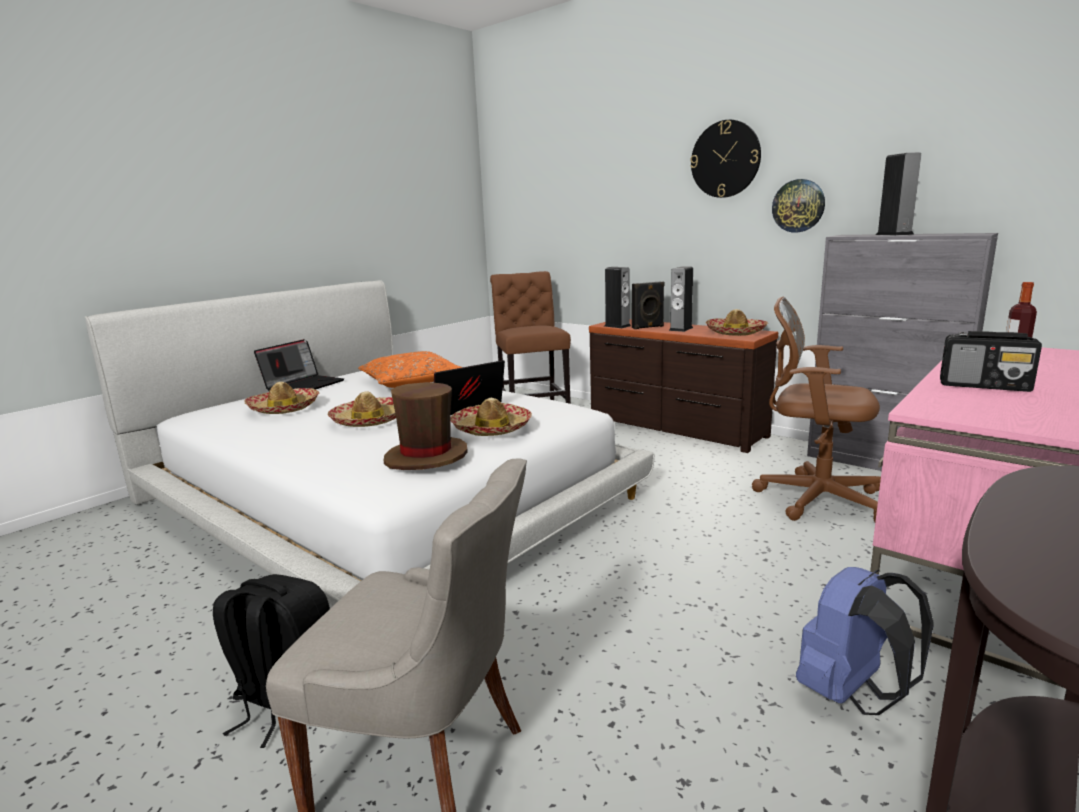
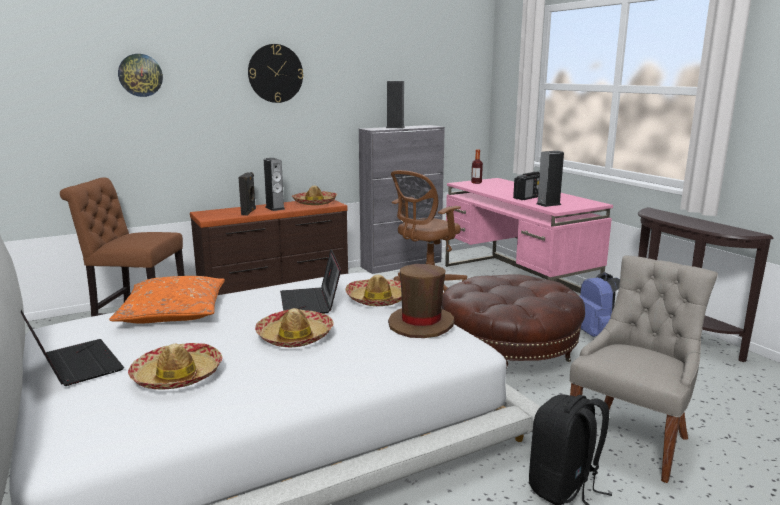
camera: 70 degrees left, 0 degrees up
speaker [604,267,631,328] -> speaker moved to [536,151,564,207]
wall clock [772,179,825,233] -> wall clock moved to [118,54,163,97]
none -> brown ottoman [442,274,585,366]

